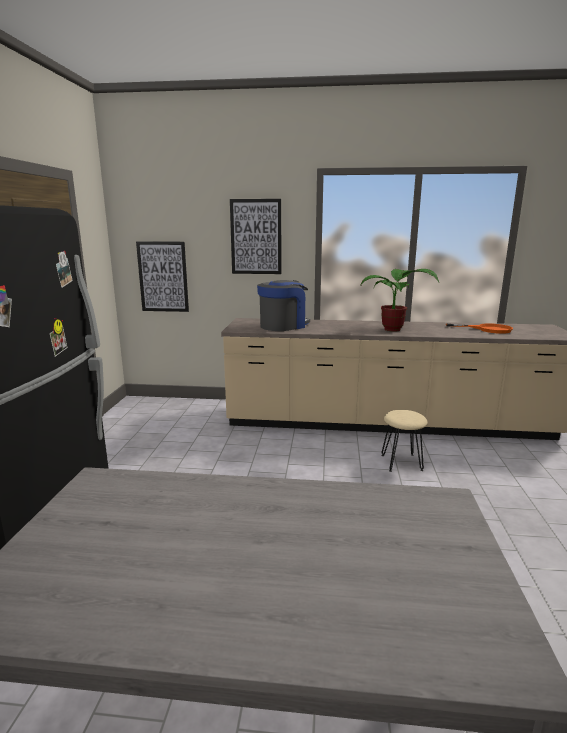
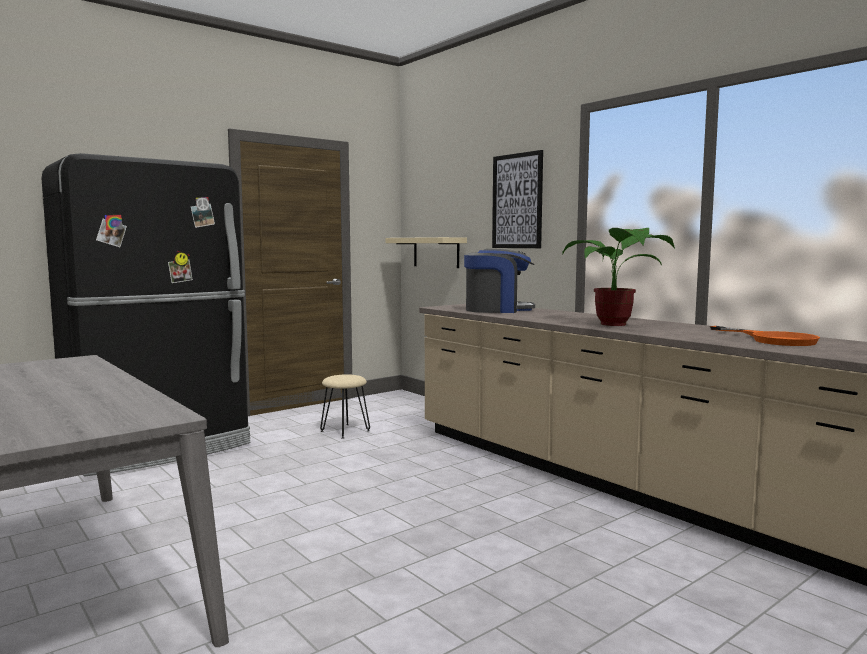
camera: 45 degrees right, 10 degrees down
picture [136,241,189,312] -> beige shelf [385,237,467,268]
beige stool [381,410,427,472] -> beige stool moved to [320,374,370,439]

